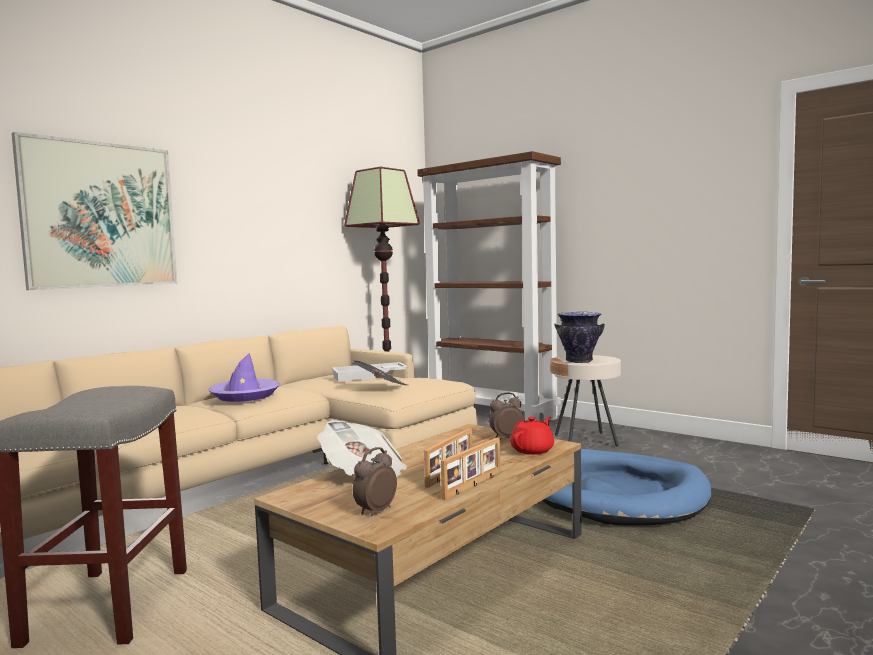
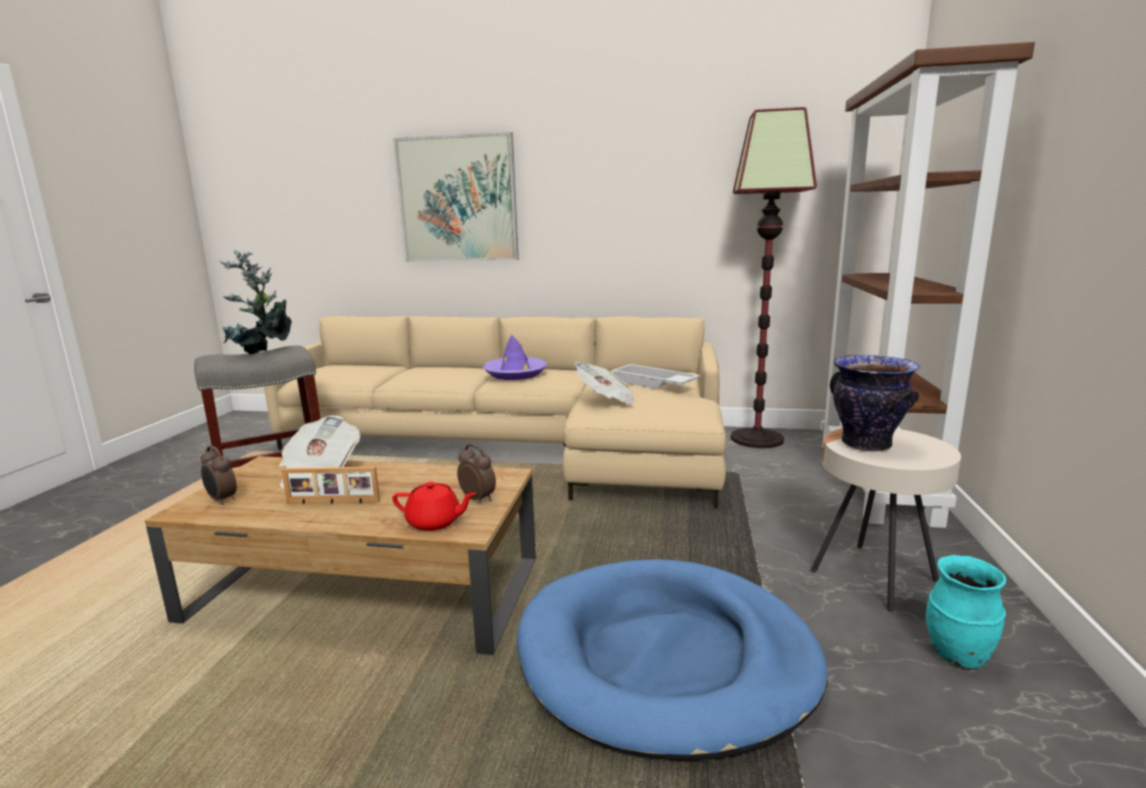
camera: 60 degrees right, 10 degrees up
alarm clock [353,447,397,516] -> alarm clock turned 150 degrees counterclockwise [201,446,237,505]
picture frame [441,438,500,500] -> none
none -> potted plant [219,250,292,354]
none -> turquoise vase [926,555,1006,669]

